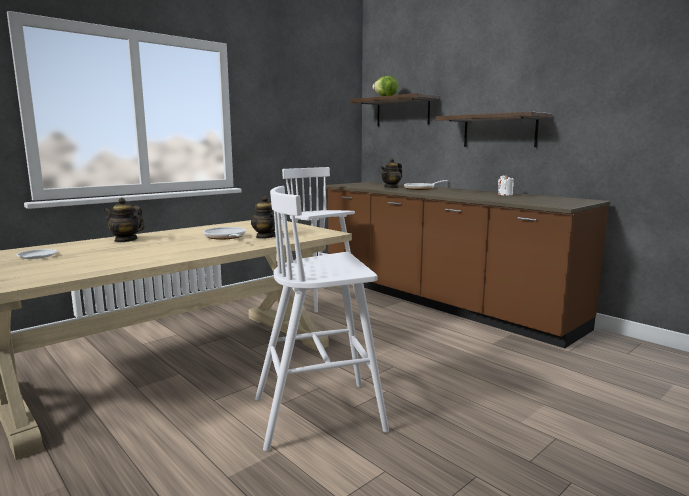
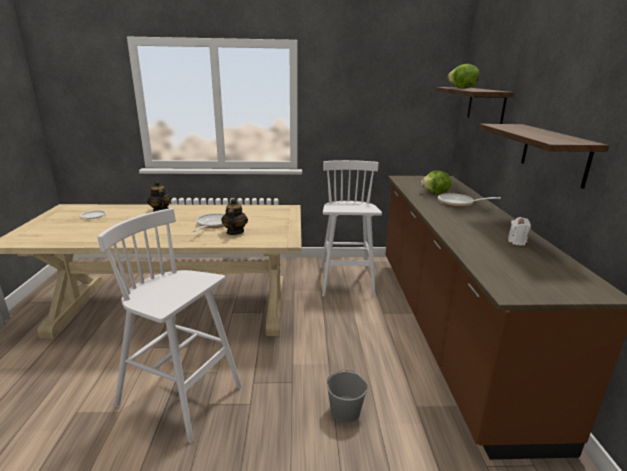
camera: 40 degrees right, 10 degrees up
teapot [381,158,402,188] -> lettuce [421,171,451,194]
none -> grey bucket [327,369,367,423]

